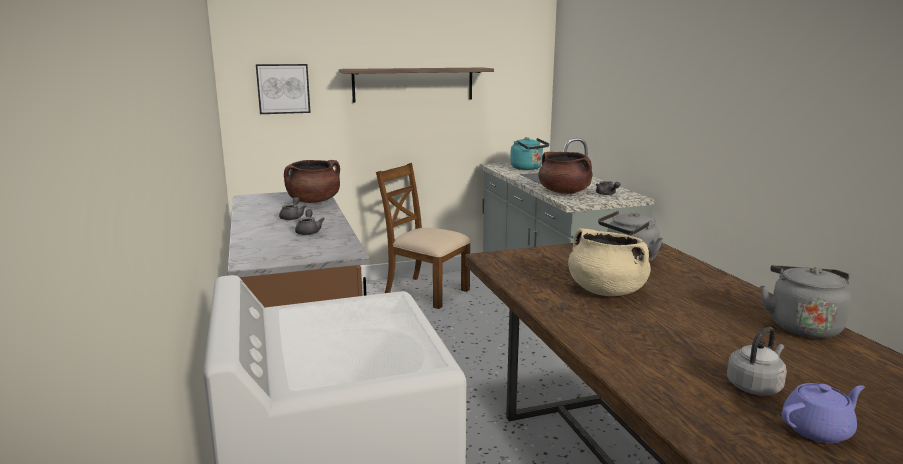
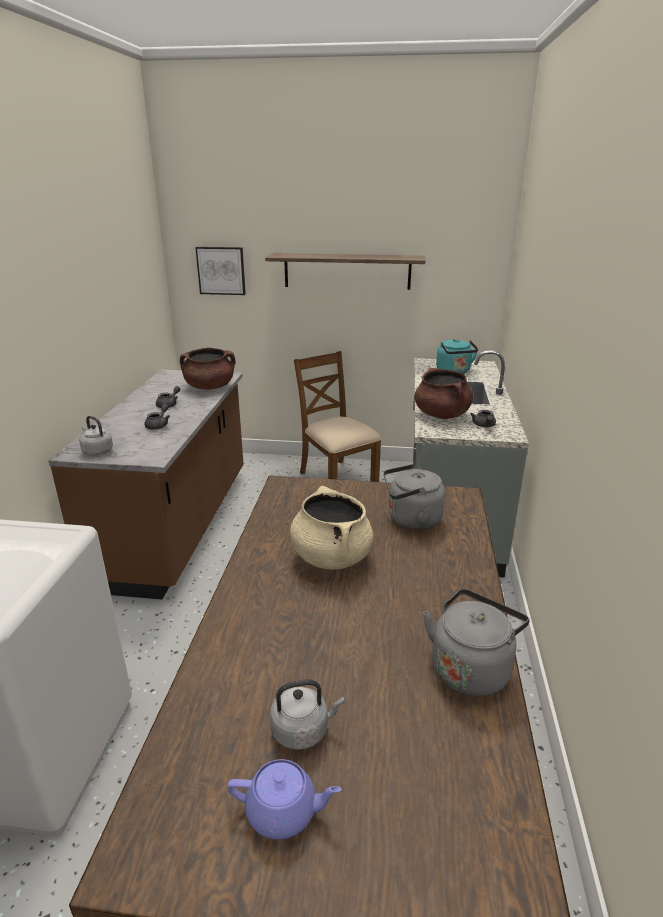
camera: 25 degrees right, 10 degrees up
none -> grey kettle [79,416,113,456]

